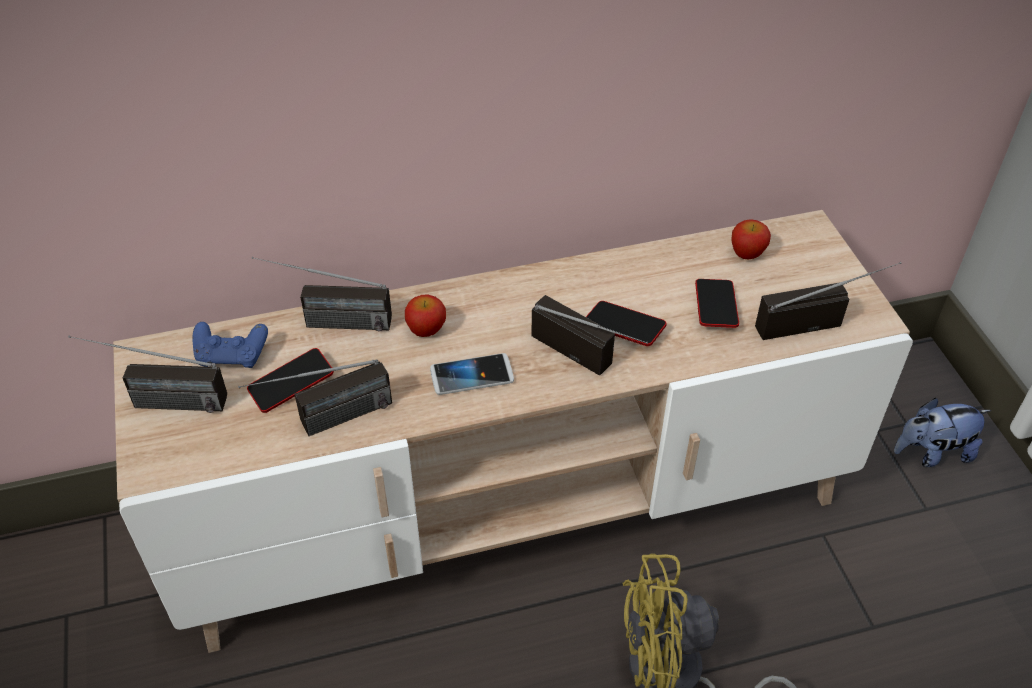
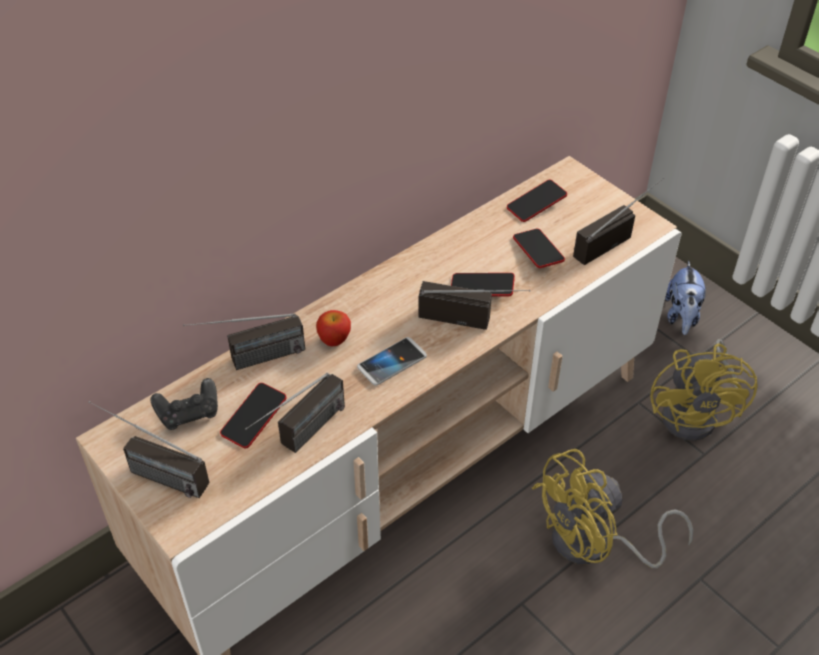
camera: 25 degrees left, 0 degrees up
radio [68,336,227,413] -> radio turned 45 degrees clockwise [88,401,209,498]
blue game controller [192,322,268,368] -> black game controller [150,378,218,430]
apple [731,219,771,259] -> phone [507,180,567,222]
plush toy [894,398,991,467] -> plush toy turned 45 degrees counterclockwise [665,261,706,335]
none -> yellow fan [650,339,758,441]

